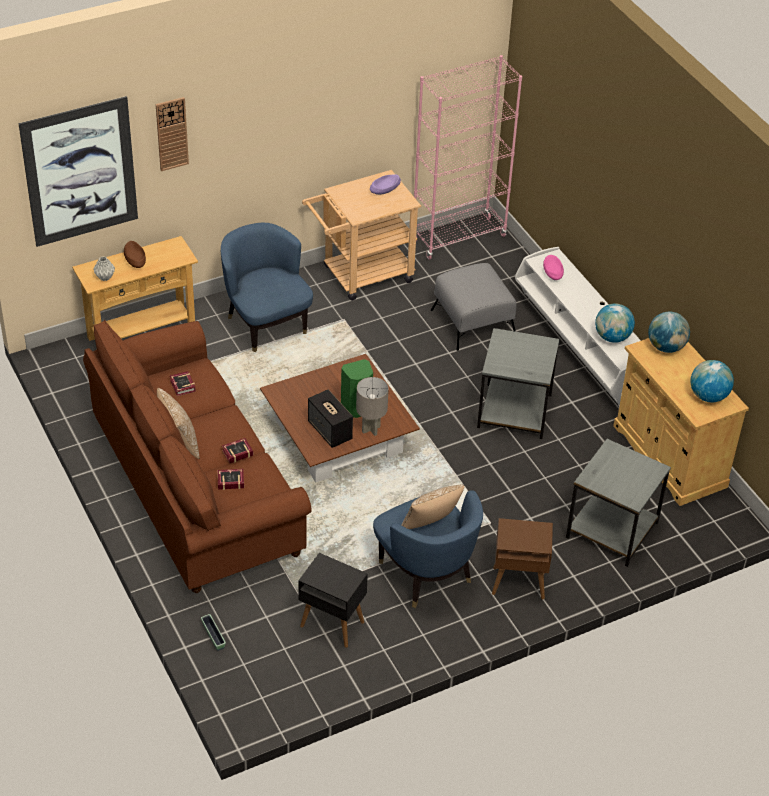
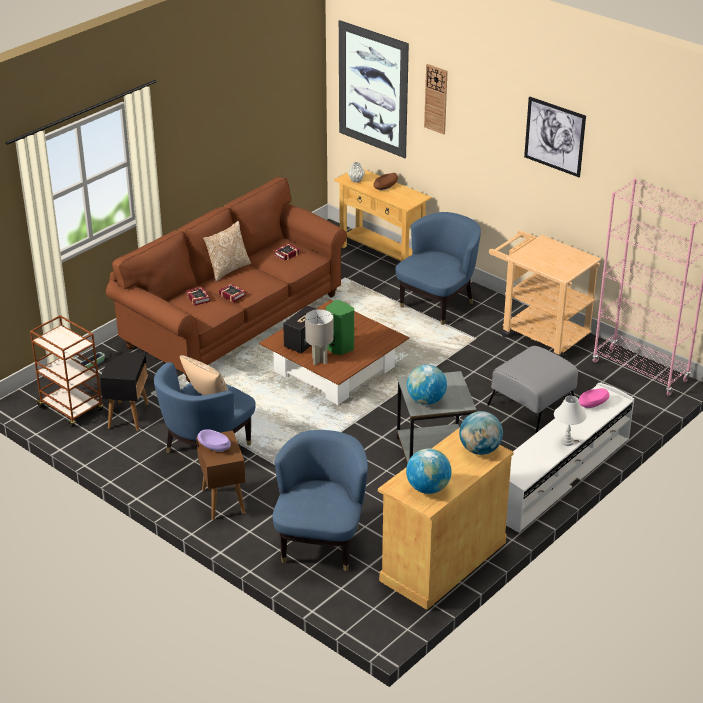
camera: 70 degrees right, 10 degrees down
purple bowl [370,175,401,195] -> purple bowl moved to [197,429,231,452]
grey side table [566,439,671,567] -> blue armchair [273,430,368,571]
globe [595,304,635,343] -> globe moved to [407,365,447,405]
none -> brown cart [30,315,104,427]
none -> picture [524,97,586,177]
none -> white table lamp [554,396,586,446]

